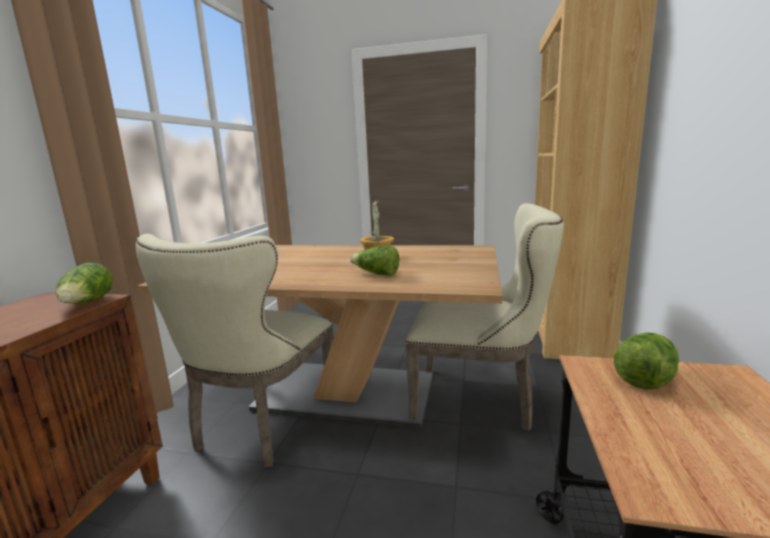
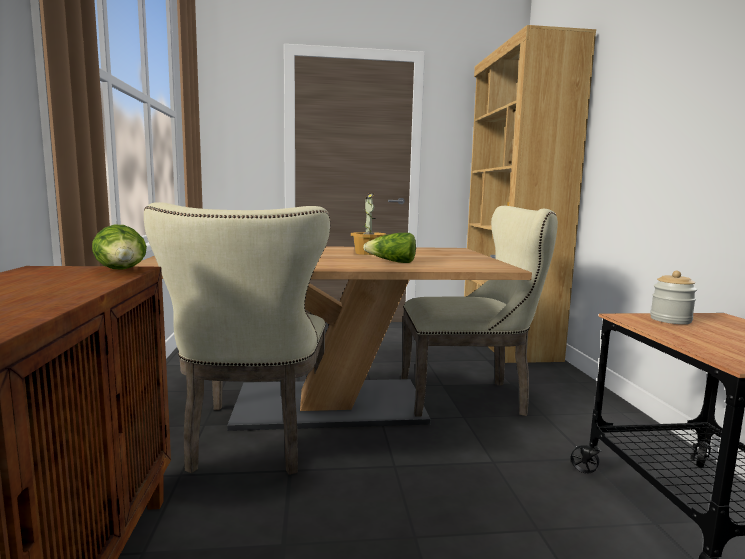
camera: 20 degrees left, 5 degrees down
lettuce [613,332,679,390] -> jar [650,271,697,324]

